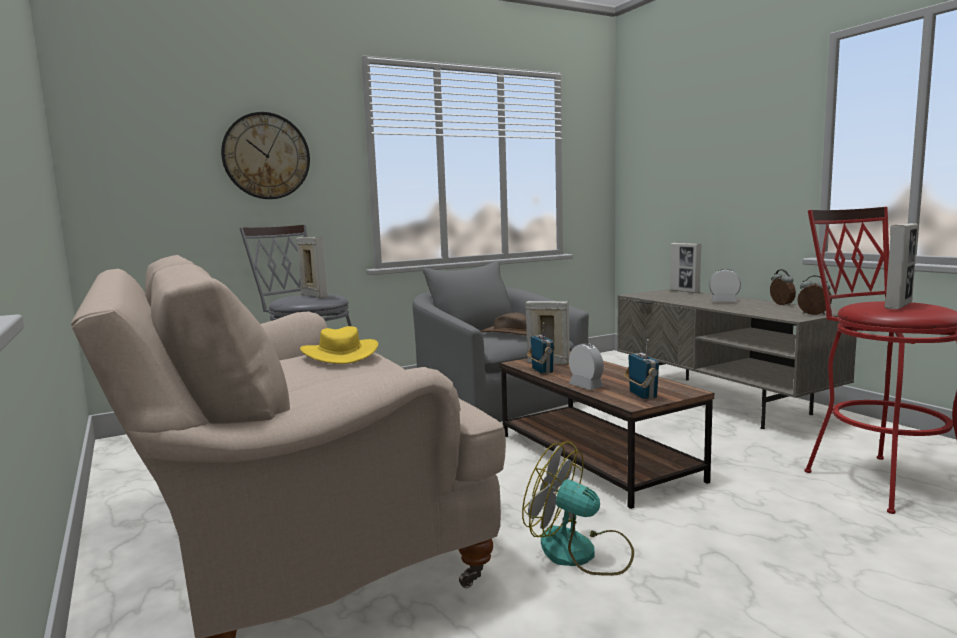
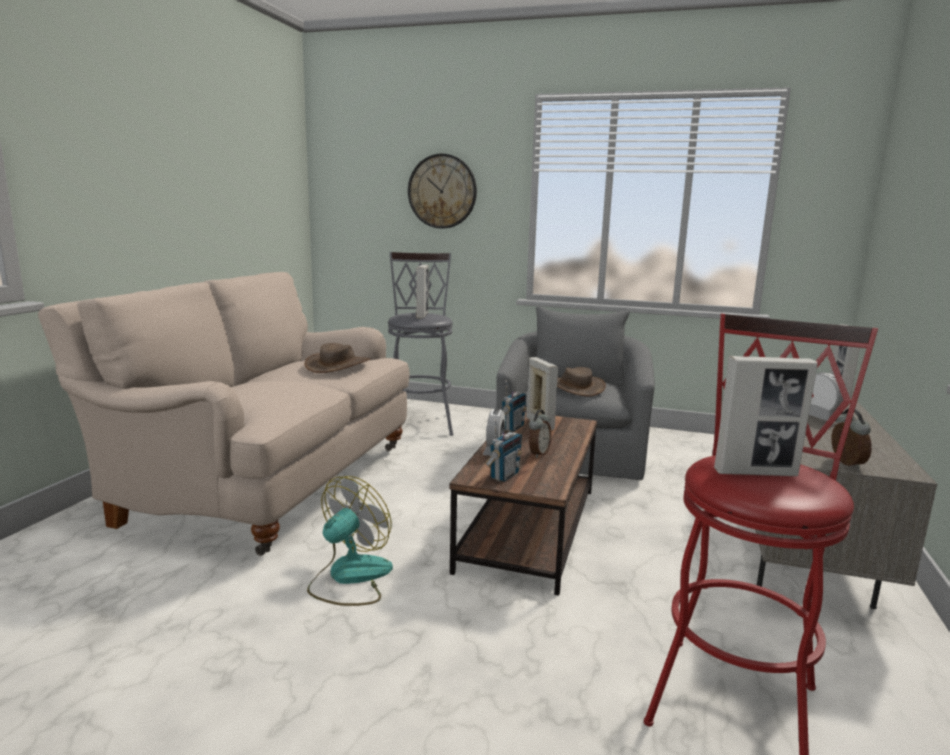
camera: 45 degrees right, 5 degrees up
yellow hat [300,326,378,364] -> brown hat [304,343,370,373]
fan [522,441,634,576] -> fan turned 45 degrees clockwise [307,476,393,606]
alarm clock [770,269,796,306] -> alarm clock moved to [529,410,551,458]

